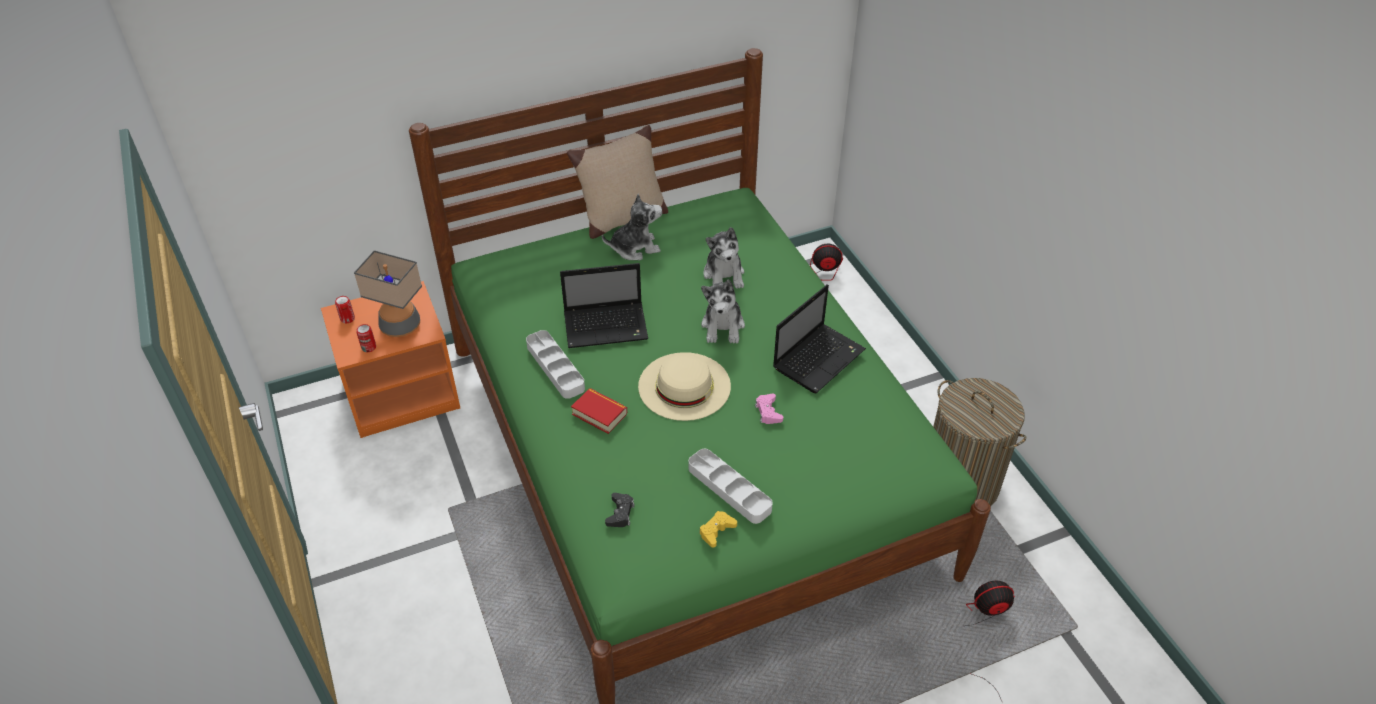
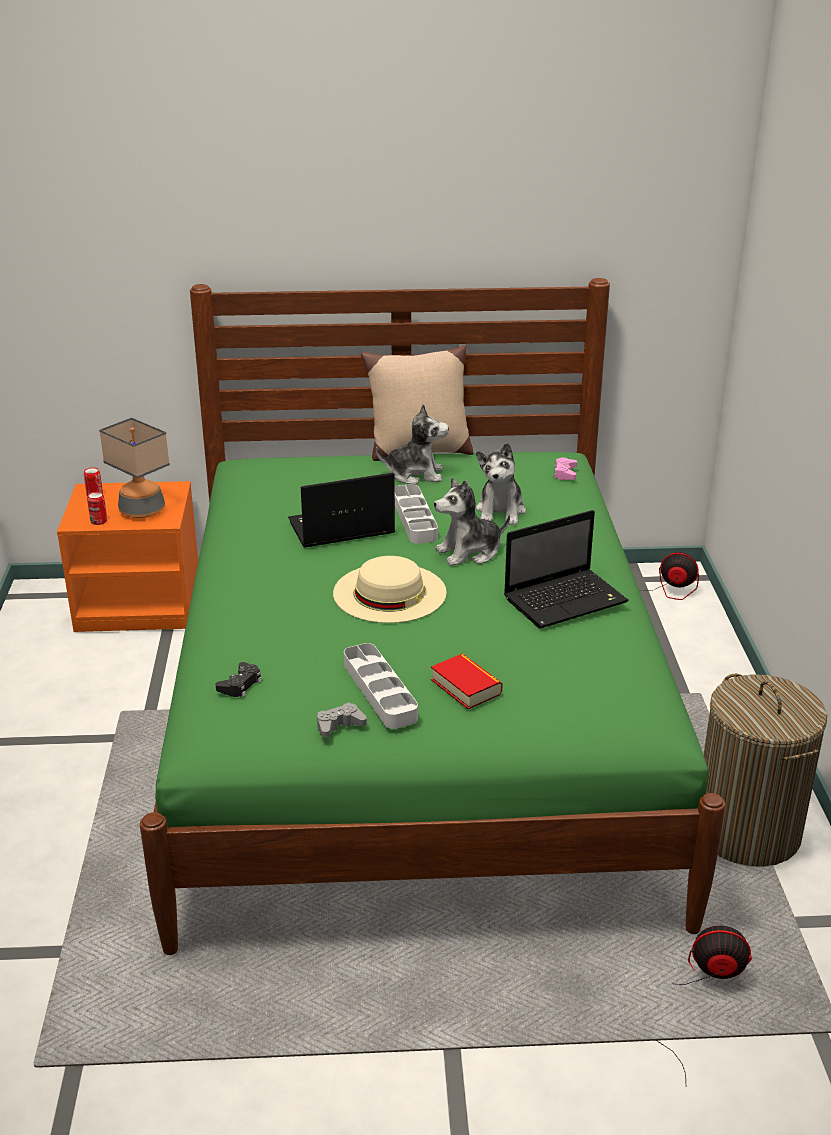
camera: 20 degrees right, 15 degrees down
grey tray [526,330,585,399] -> grey tray moved to [395,484,438,544]
laptop [560,263,648,348] -> laptop turned 150 degrees clockwise [288,473,395,548]
book [571,388,627,434] -> book moved to [431,654,503,710]
yellow game controller [699,511,737,548] -> grey game controller [317,703,367,738]
plush toy [701,280,745,343] -> plush toy turned 45 degrees clockwise [434,477,510,566]
pink game controller [755,394,783,424] -> pink game controller moved to [554,457,577,480]

